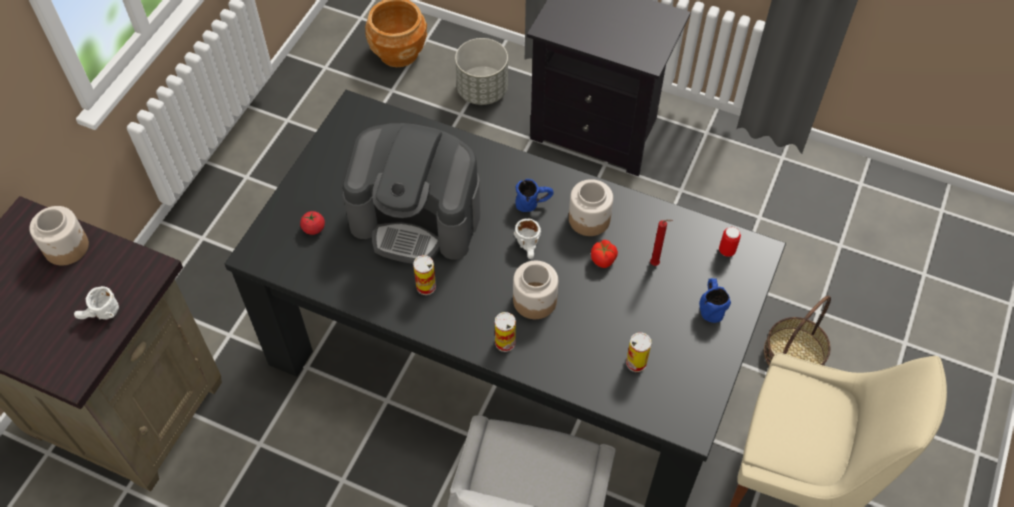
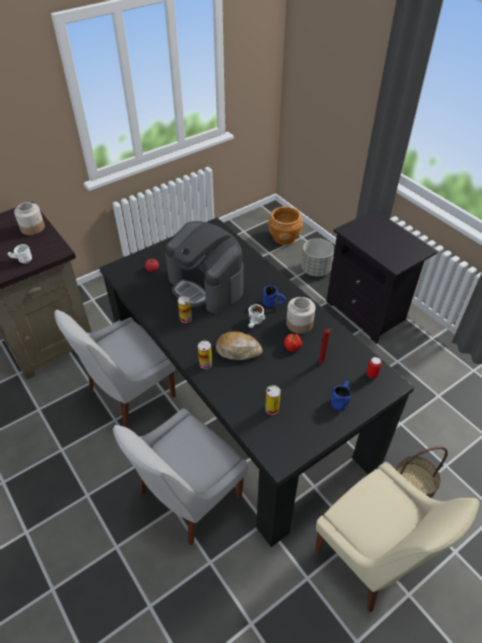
camera: 30 degrees right, 10 degrees down
jar [513,261,558,319] -> bread [216,331,263,360]
none -> white chair [54,310,176,428]

